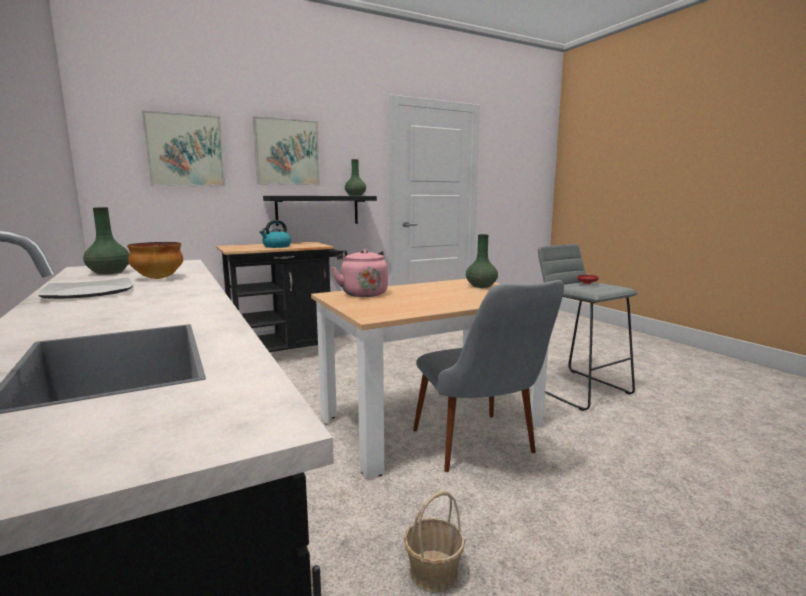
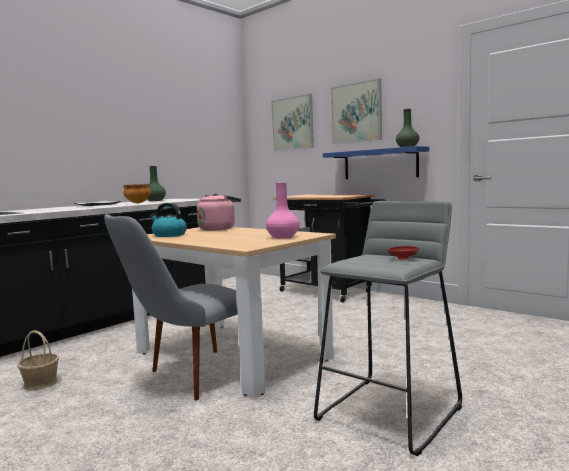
camera: 70 degrees right, 5 degrees down
kettle [260,220,291,248] -> kettle moved to [150,203,187,237]
black shelf [263,196,377,226] -> blue shelf [323,146,429,179]
green vase [466,234,498,288] -> pink vase [266,182,300,239]

